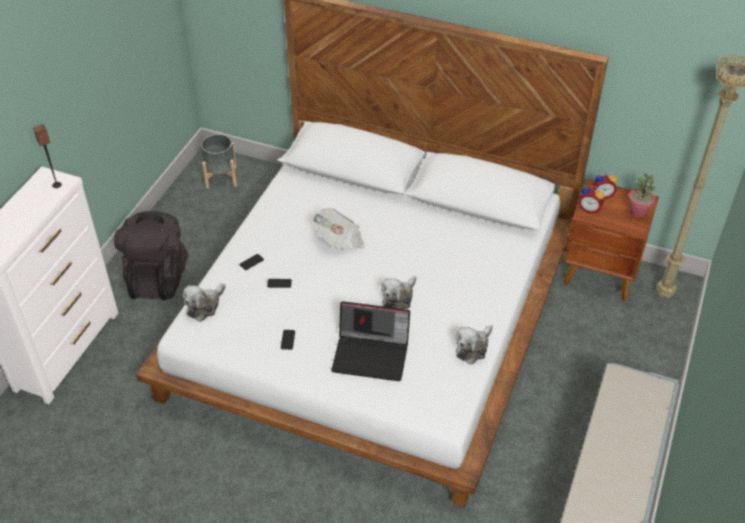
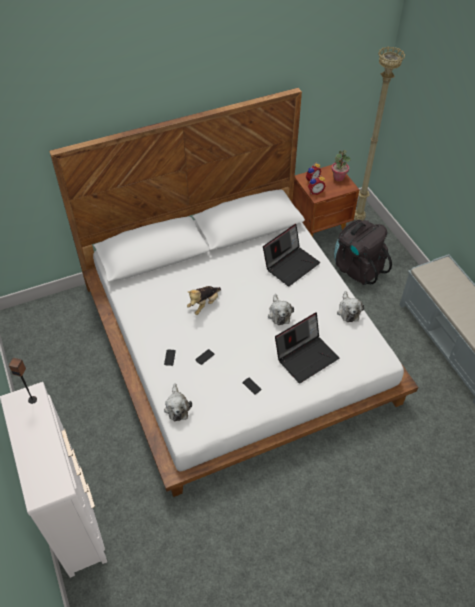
camera: 45 degrees left, 5 degrees up
black backpack [114,211,188,300] -> black backpack moved to [334,220,392,285]
grey planter [201,134,237,189] -> none
newspaper [312,208,365,250] -> plush toy [187,286,221,315]
none -> laptop [263,224,320,286]

